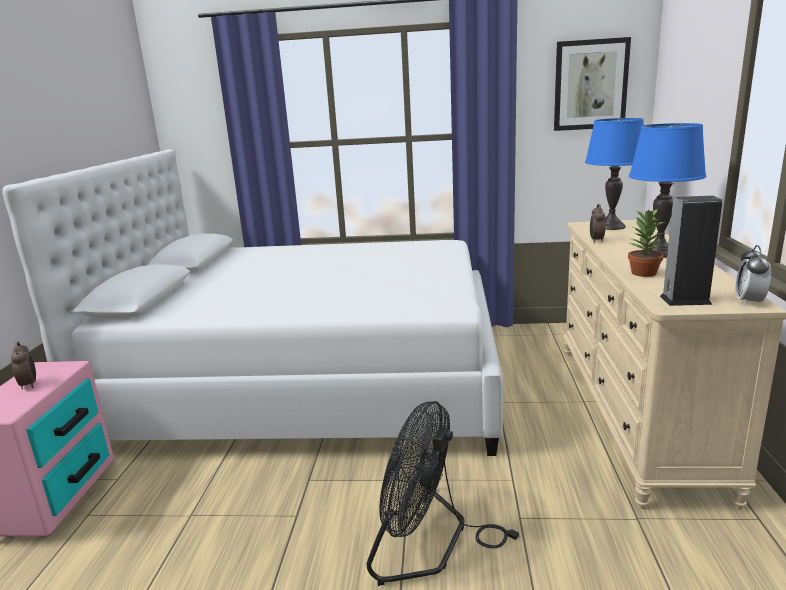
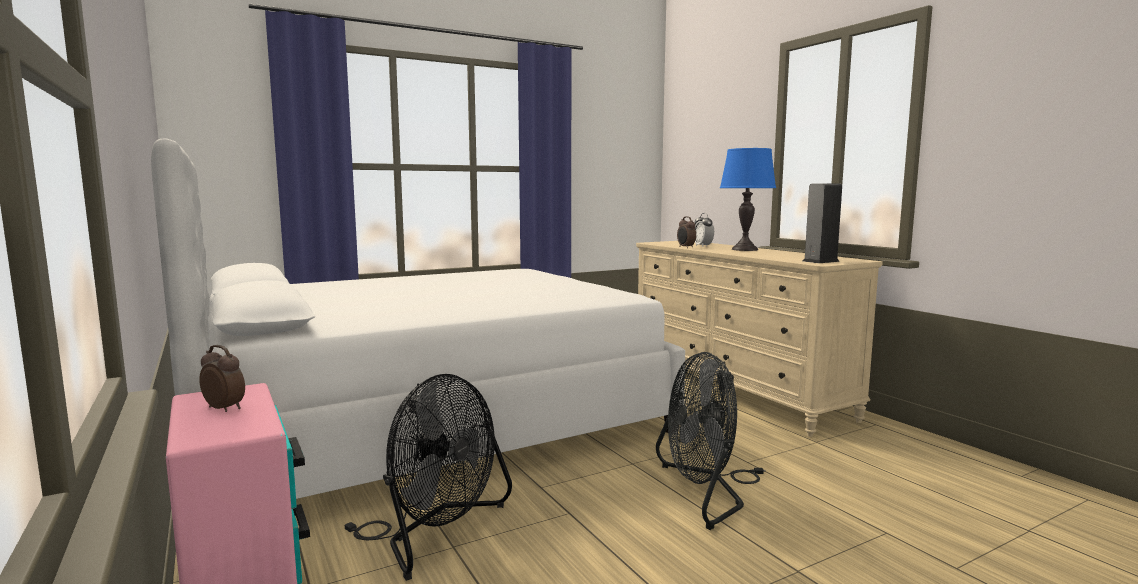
camera: 35 degrees left, 10 degrees down
picture [554,37,631,131] -> none
blue table lamp [585,118,644,230] -> none
potted plant [628,208,664,277] -> none
alarm clock [736,245,771,306] -> alarm clock moved to [695,213,714,247]
none -> black fan [345,374,512,581]

